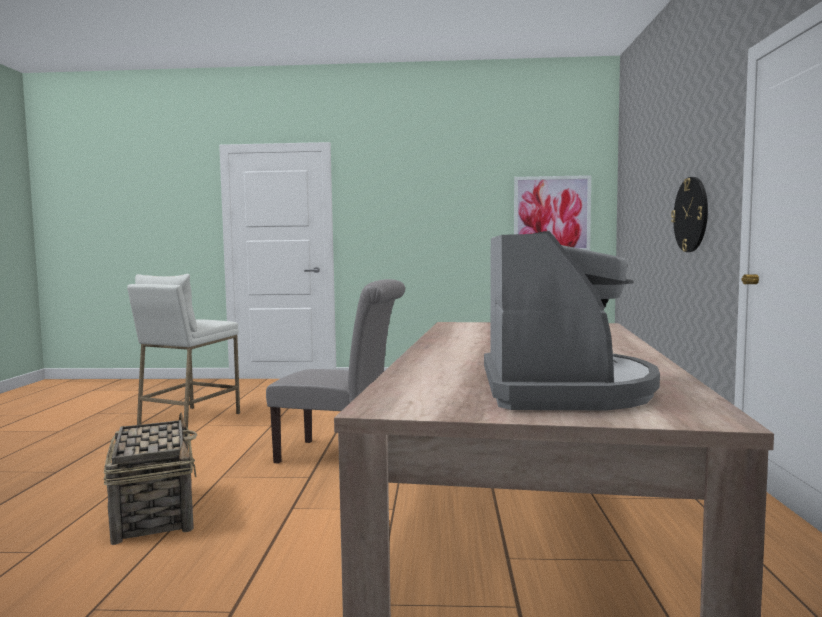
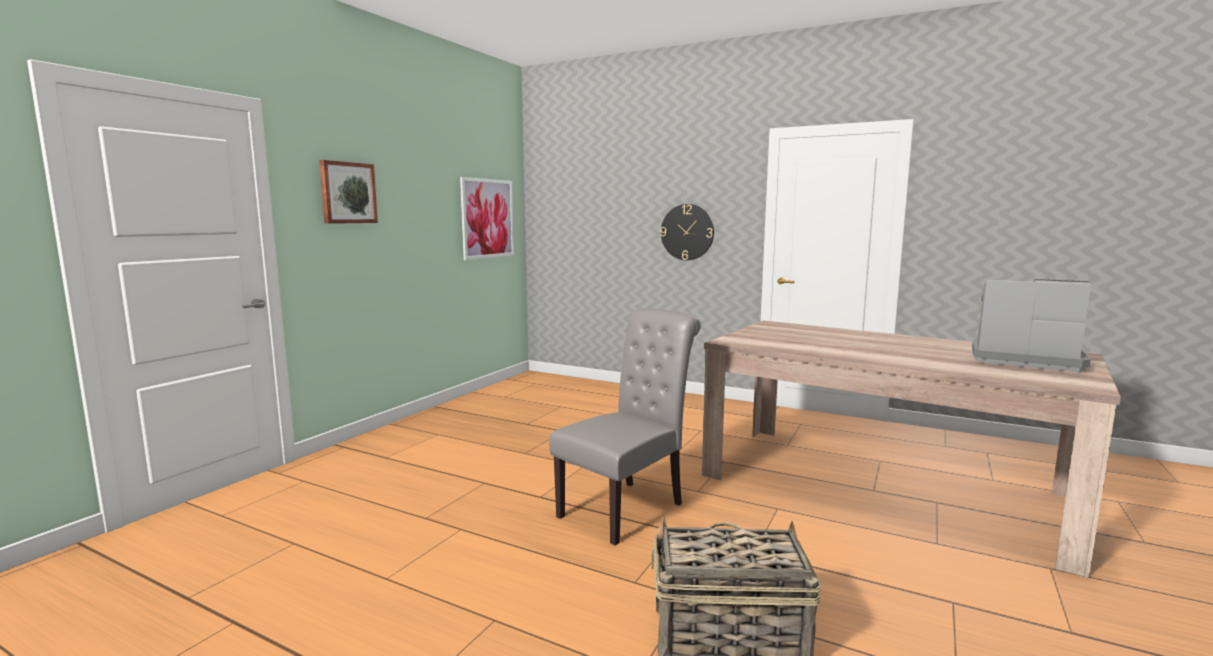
camera: 65 degrees left, 5 degrees up
white stool [127,274,240,428] -> none
none -> picture [319,160,378,224]

